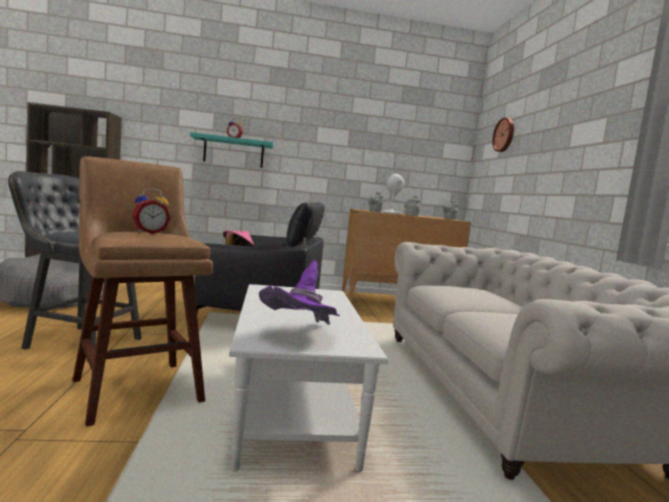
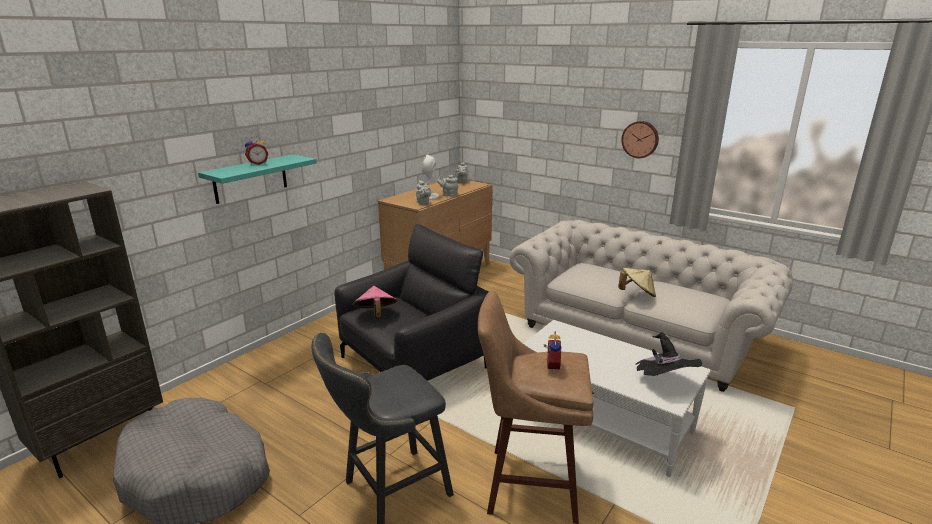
camera: 45 degrees left, 15 degrees up
purple hat [259,260,340,324] -> black hat [635,332,702,376]
wall clock [492,117,514,152] -> wall clock moved to [621,121,659,158]
none -> beige hat [618,268,656,297]

